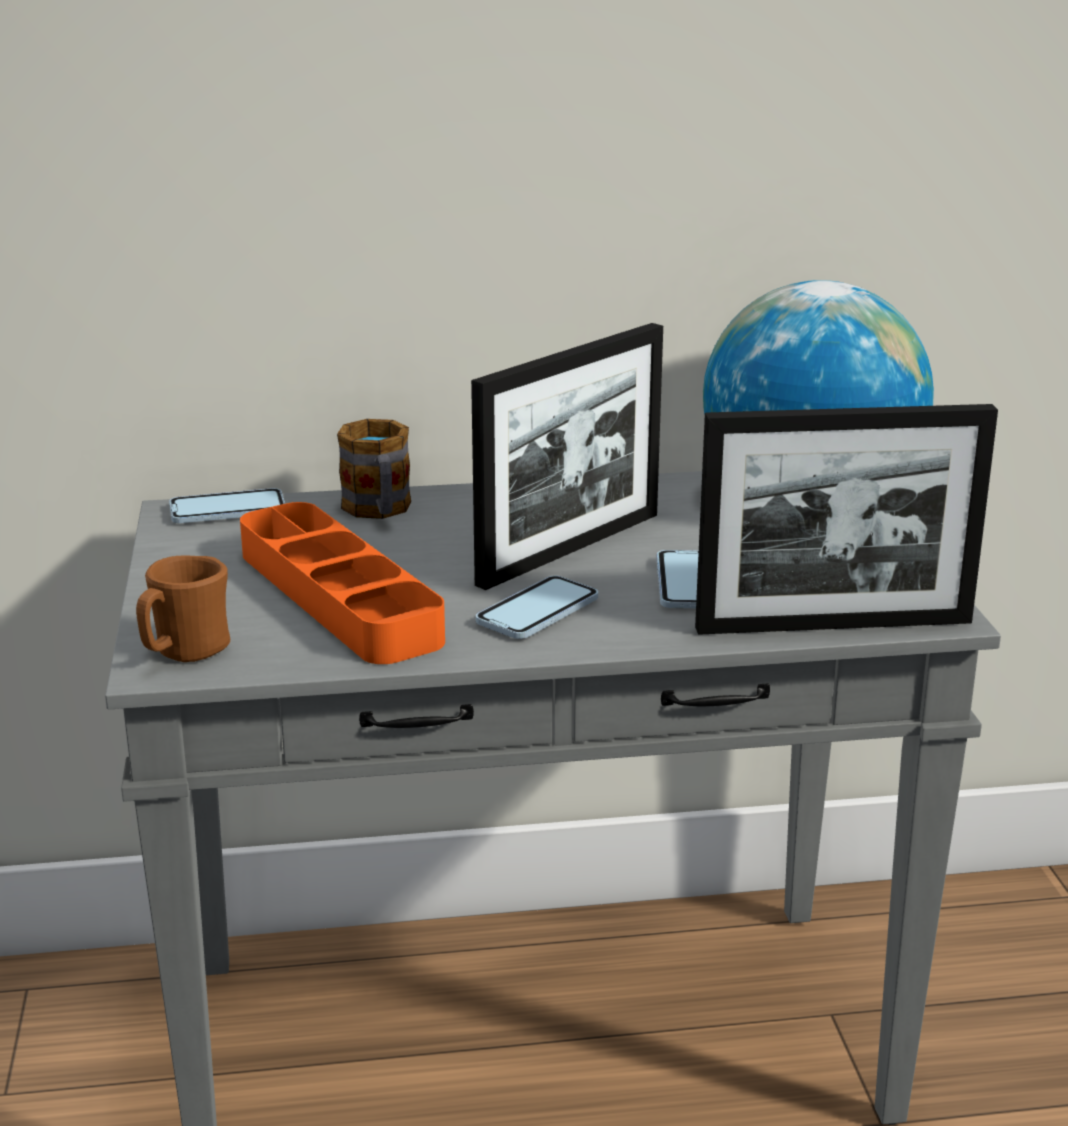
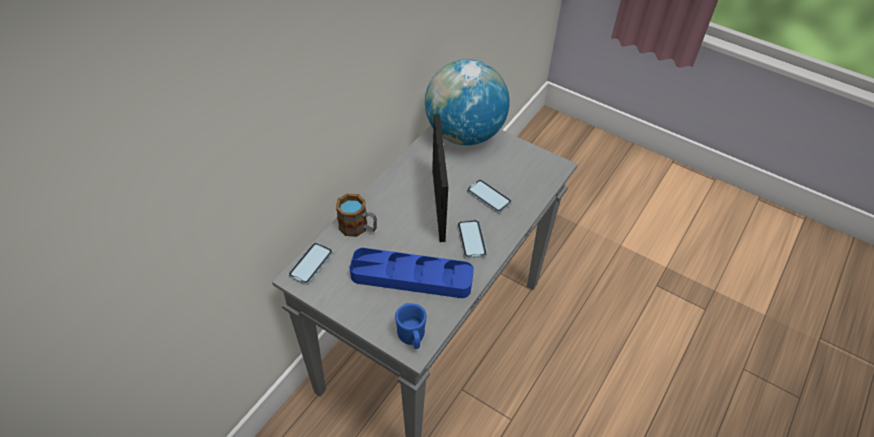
camera: 50 degrees left, 25 degrees up
brown mug [136,556,230,662] -> blue mug [395,303,426,349]
orange tray [240,502,445,664] -> blue tray [350,248,474,298]
picture frame [695,404,998,635] -> none

